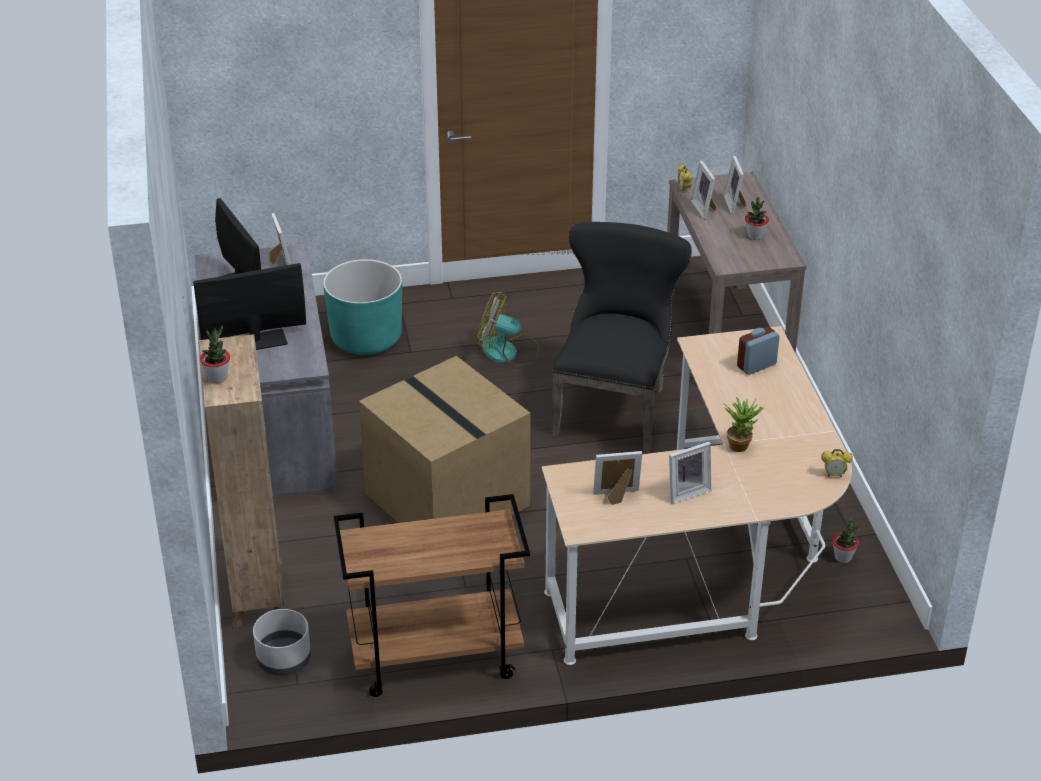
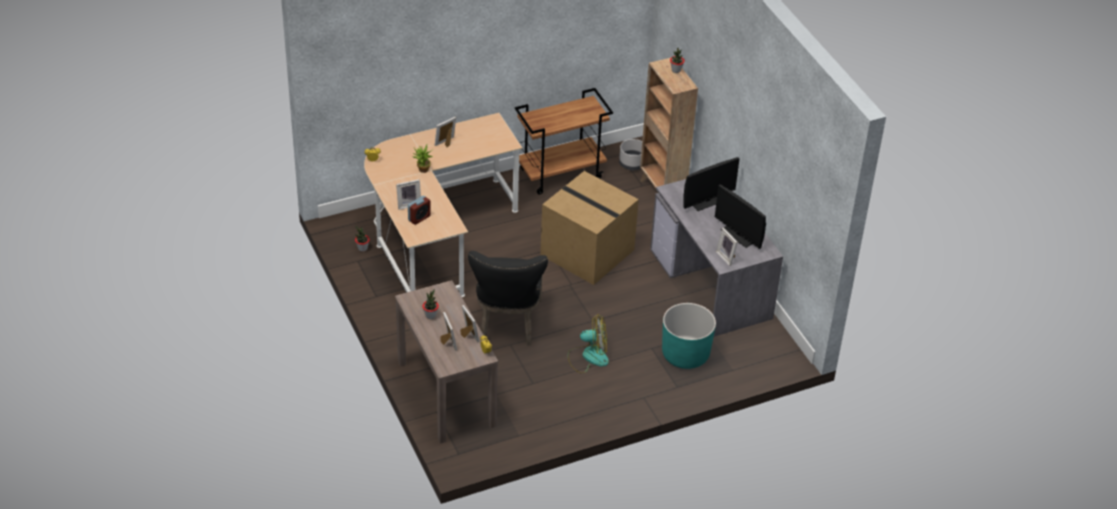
camera: 165 degrees right, 5 degrees up
picture frame [593,451,642,505] -> picture frame moved to [396,179,421,210]

